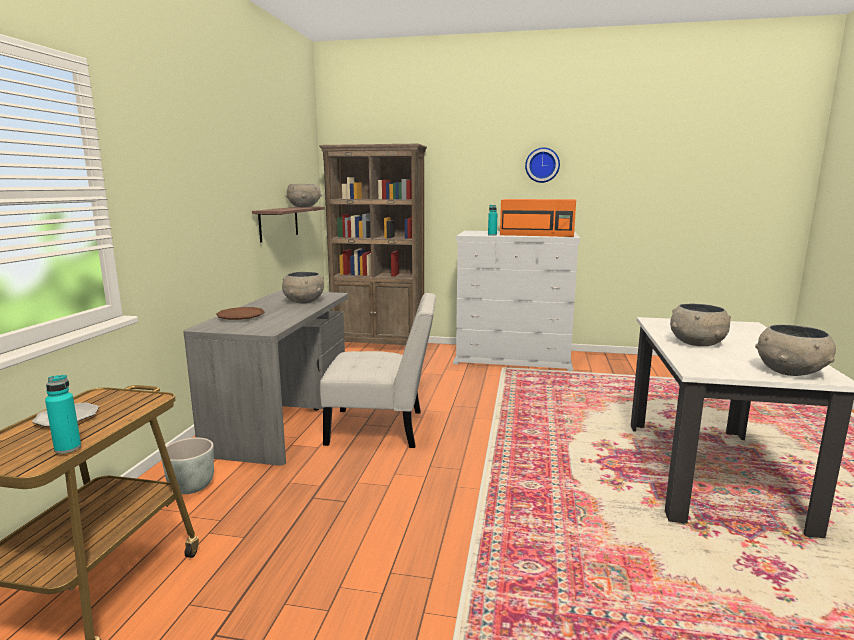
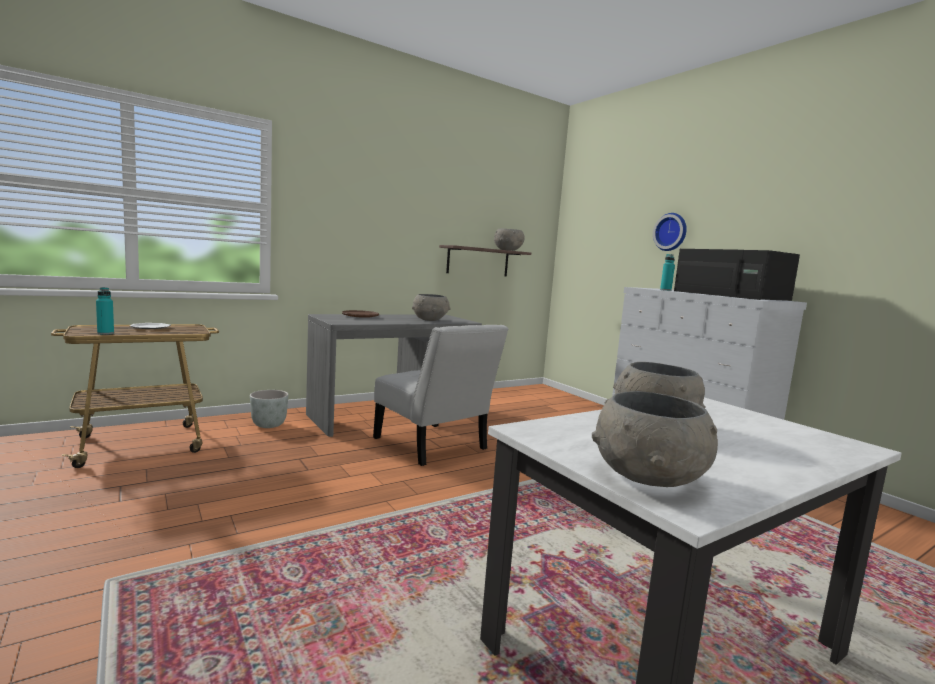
camera: 45 degrees right, 5 degrees down
brown bookcase [319,144,427,345] -> none
orange microwave [500,199,576,237] -> black microwave [674,249,800,301]
wall clock [525,147,560,183] -> wall clock moved to [653,213,687,251]

